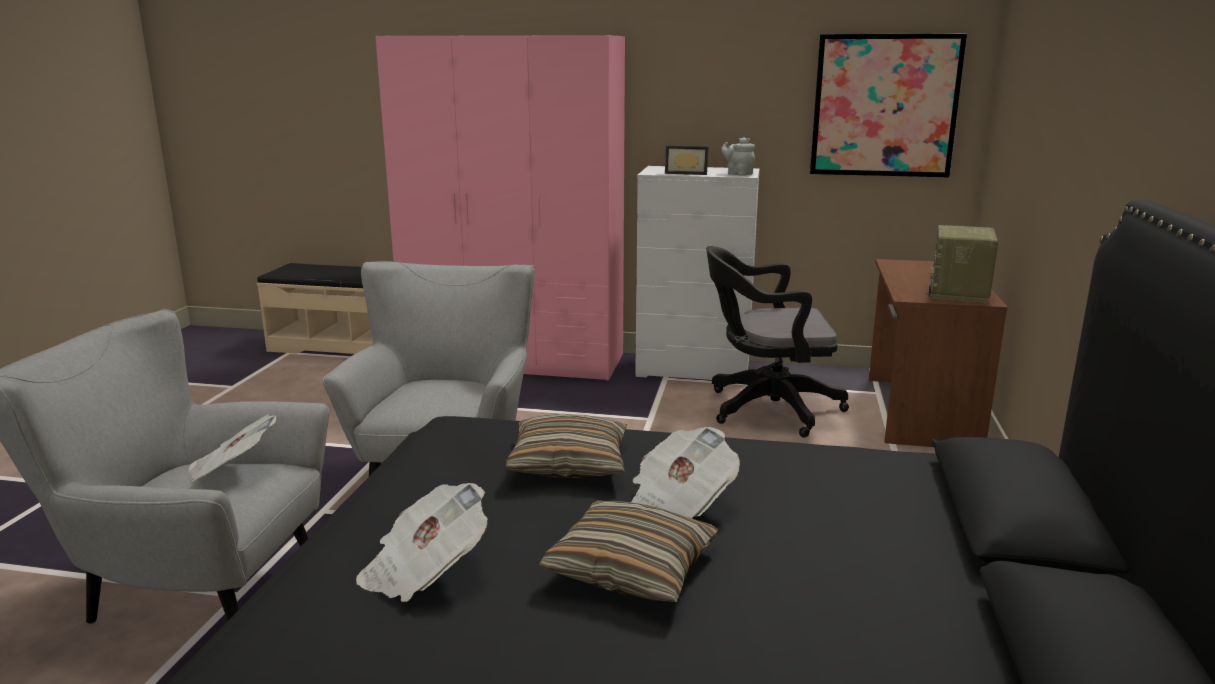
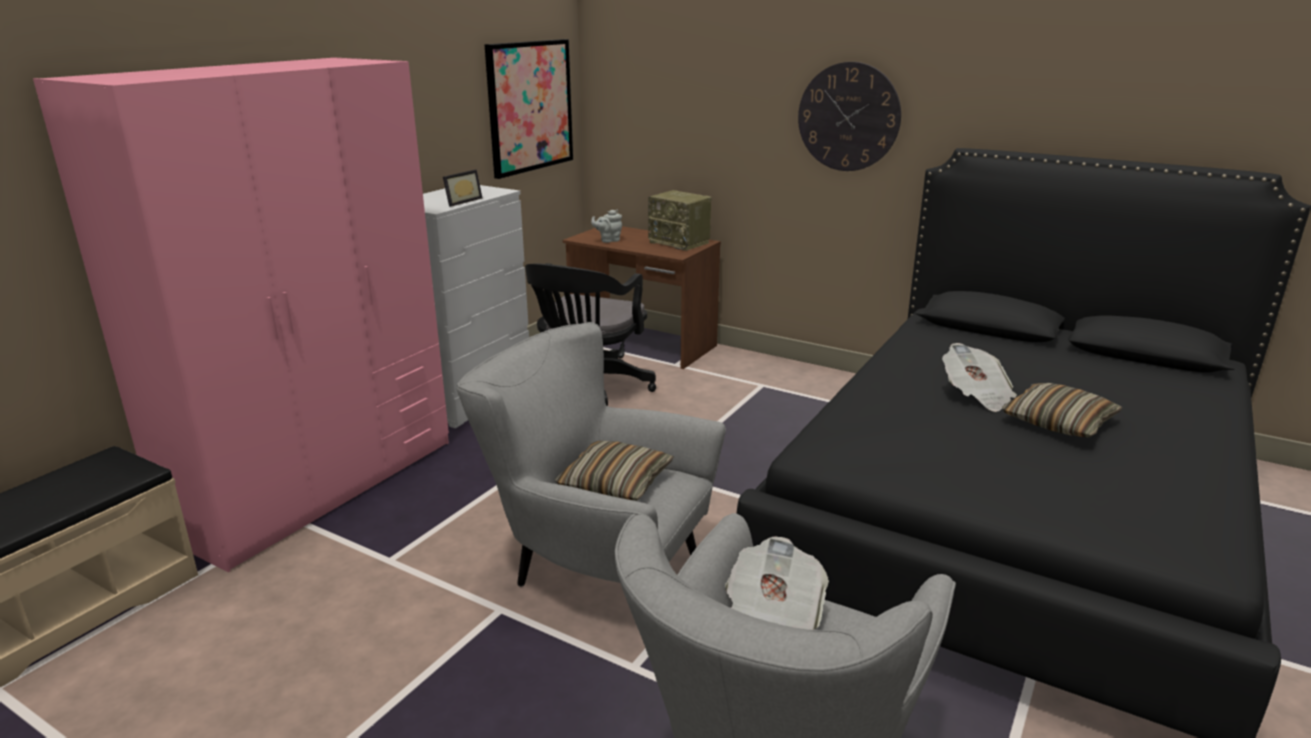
camera: 70 degrees left, 5 degrees up
newspaper [356,483,488,602] -> none
pillow [506,414,627,478] -> pillow moved to [555,441,674,501]
grey teapot [721,137,755,176] -> grey teapot moved to [591,210,622,243]
none -> wall clock [798,62,901,171]

